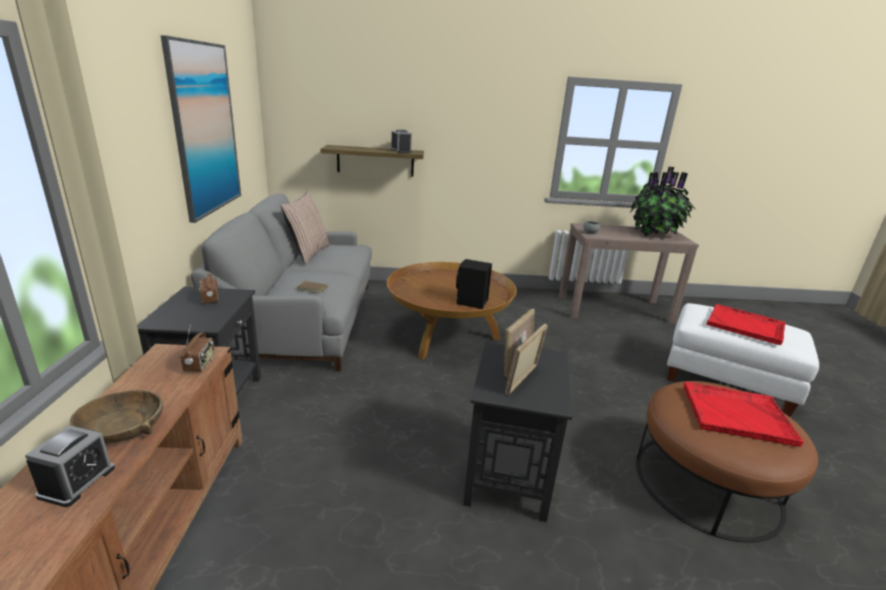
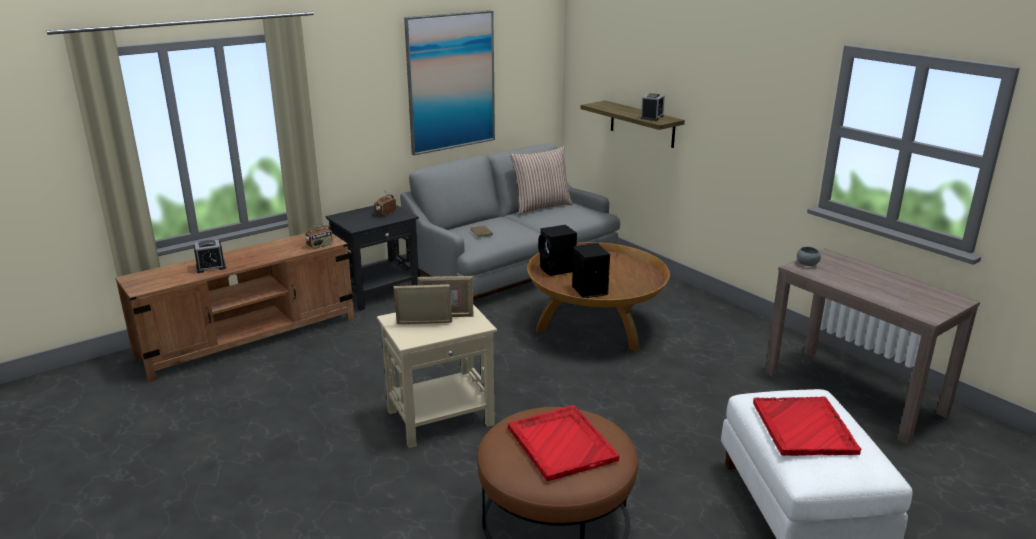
camera: 55 degrees right, 0 degrees up
brown bowl [70,390,163,444] -> none
black side table [463,340,572,522] -> beige side table [377,304,497,448]
potted plant [630,167,695,236] -> none
none -> black speaker [538,225,577,276]

